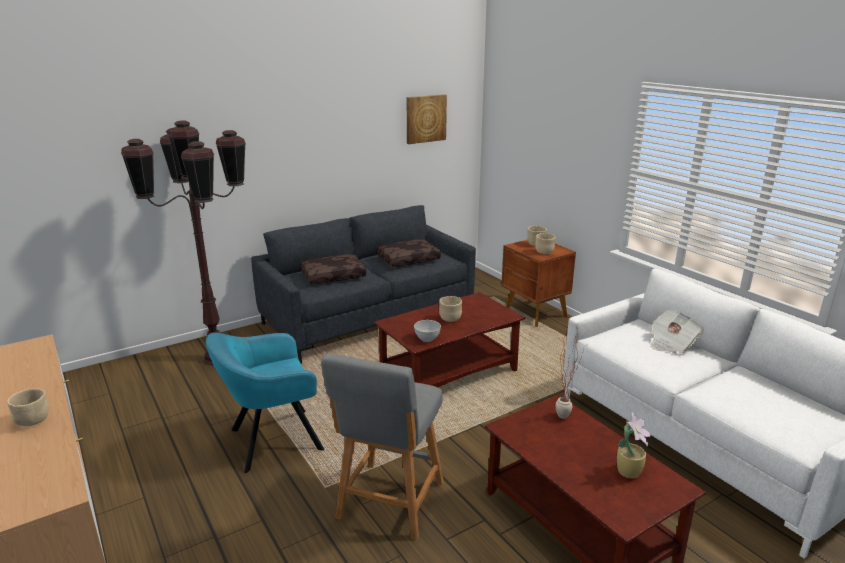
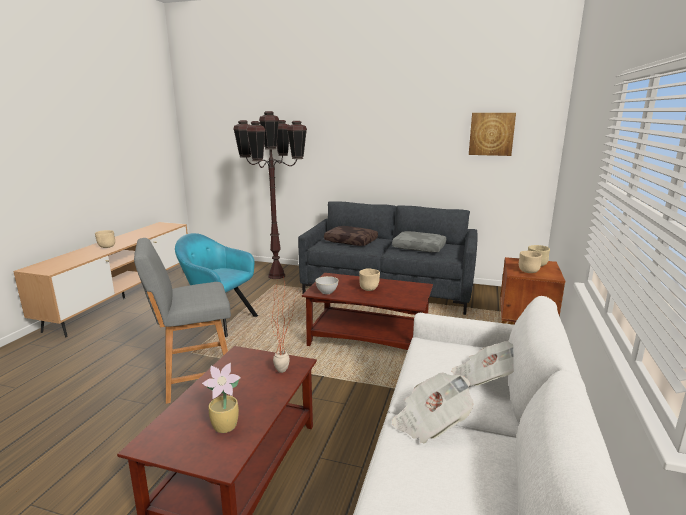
camera: 50 degrees right, 5 degrees down
brown pillow [377,239,441,267] -> grey pillow [392,231,446,252]
none -> newspaper [392,372,474,444]

